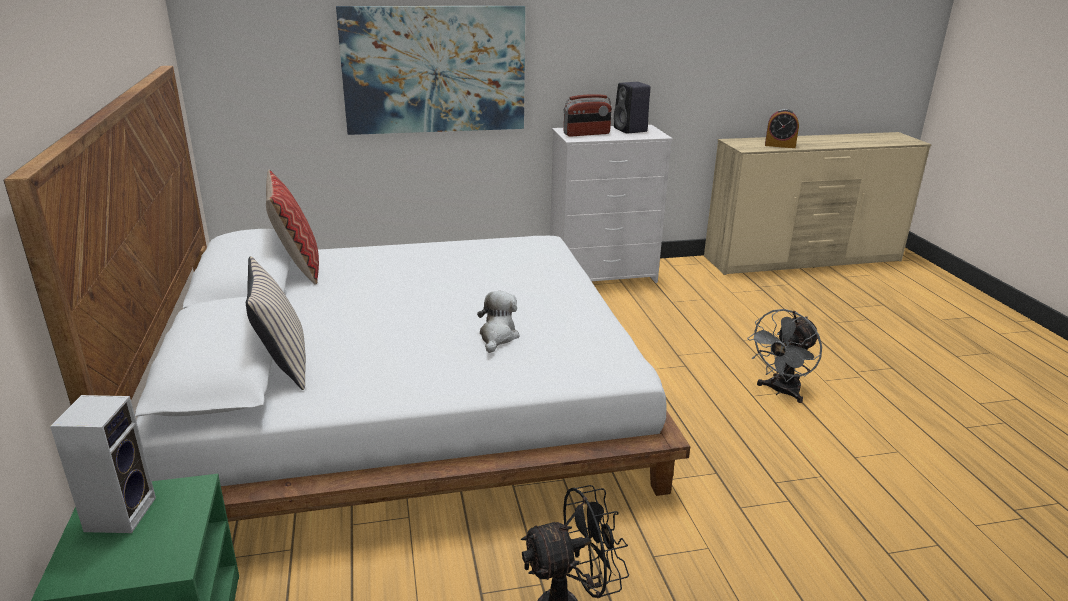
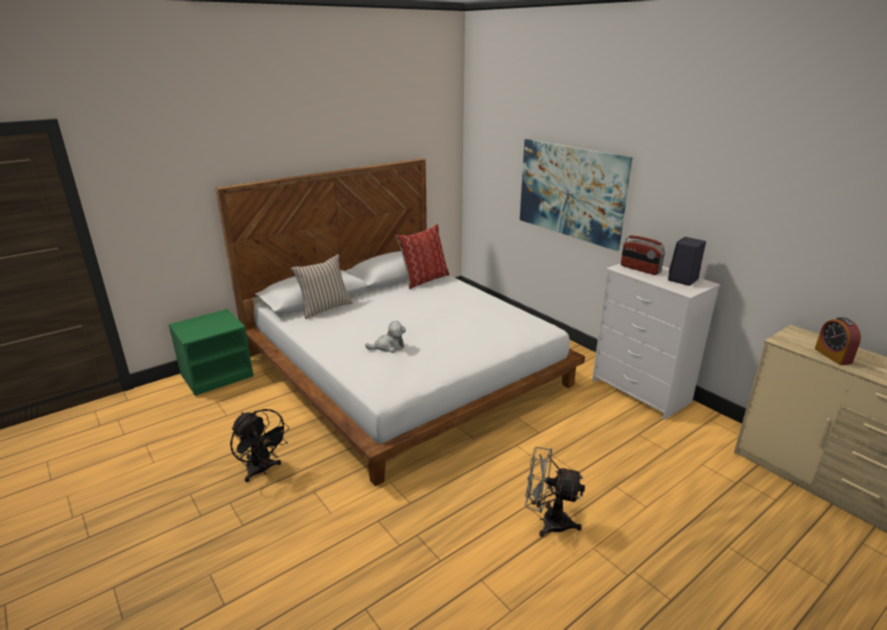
camera: 65 degrees right, 0 degrees up
speaker [50,395,156,533] -> none

